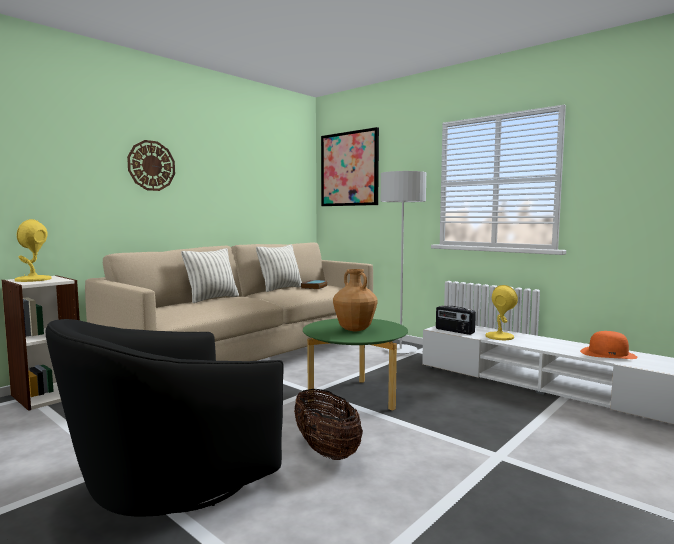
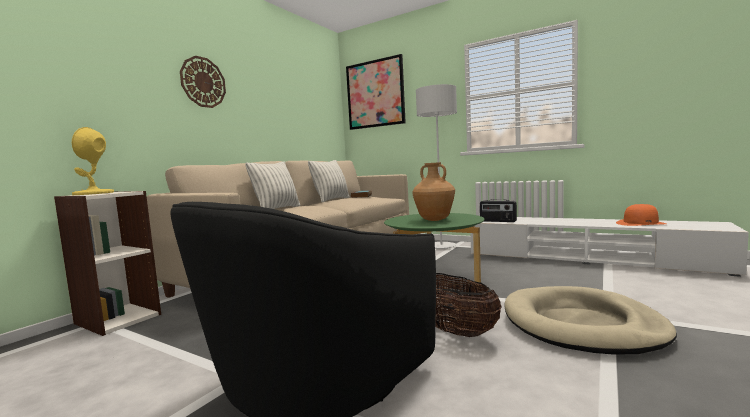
camera: 10 degrees left, 0 degrees up
yellow table lamp [486,285,518,340] -> none
none -> beige dog bed [505,286,677,355]

